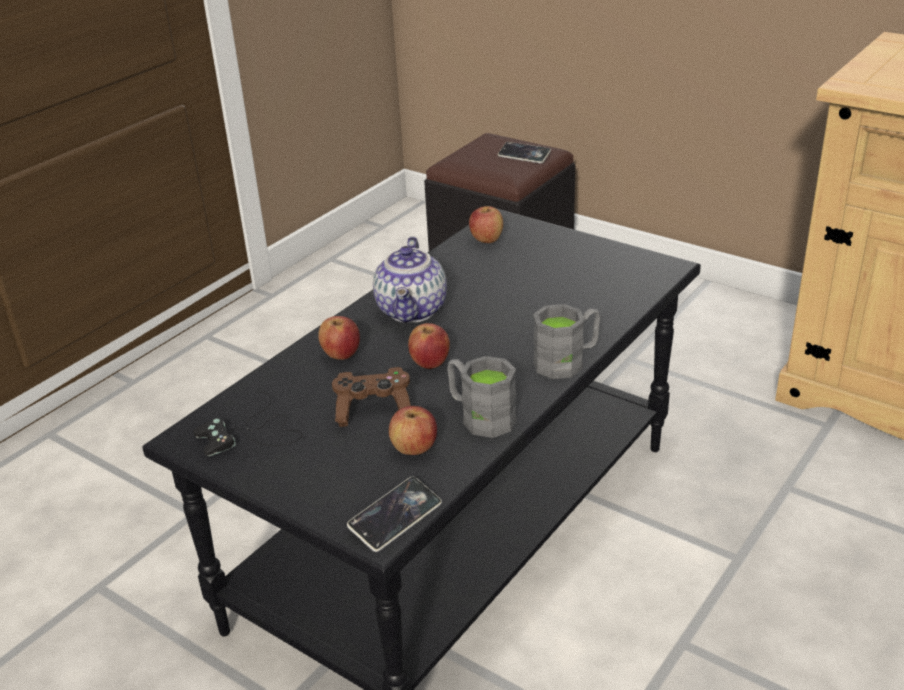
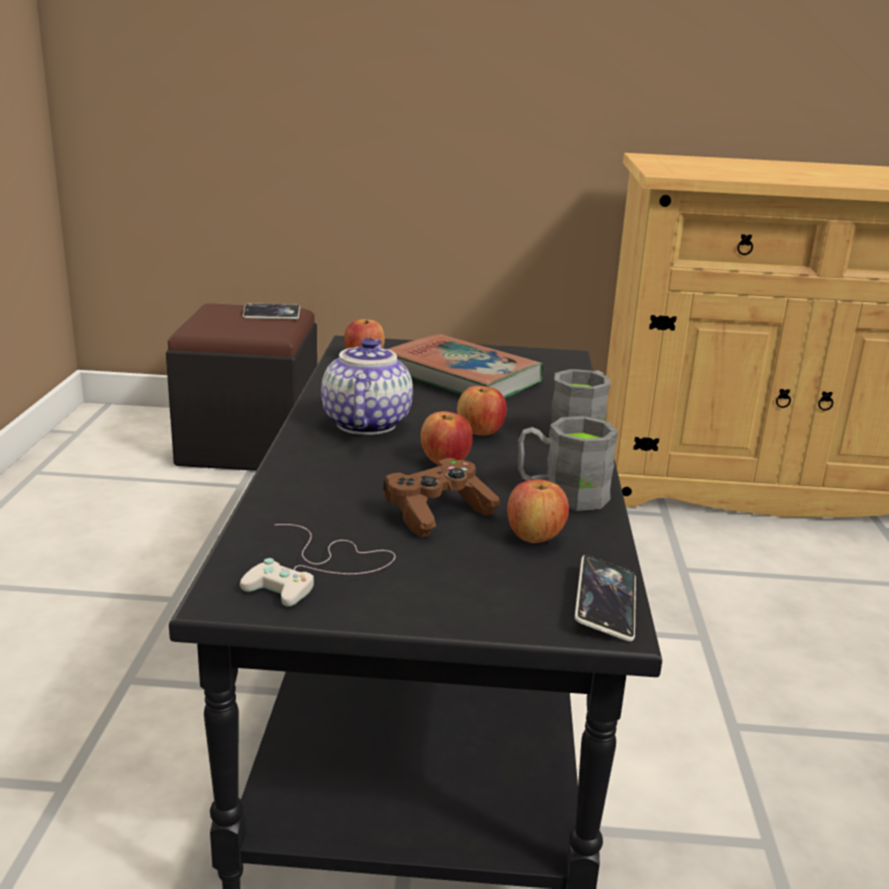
camera: 35 degrees left, 10 degrees down
black game controller [193,391,302,456] -> white game controller [240,524,395,607]
apple [318,316,360,360] -> apple moved to [457,386,507,435]
teapot [373,237,447,323] -> teapot turned 150 degrees counterclockwise [321,338,413,435]
none -> book [389,334,544,398]

